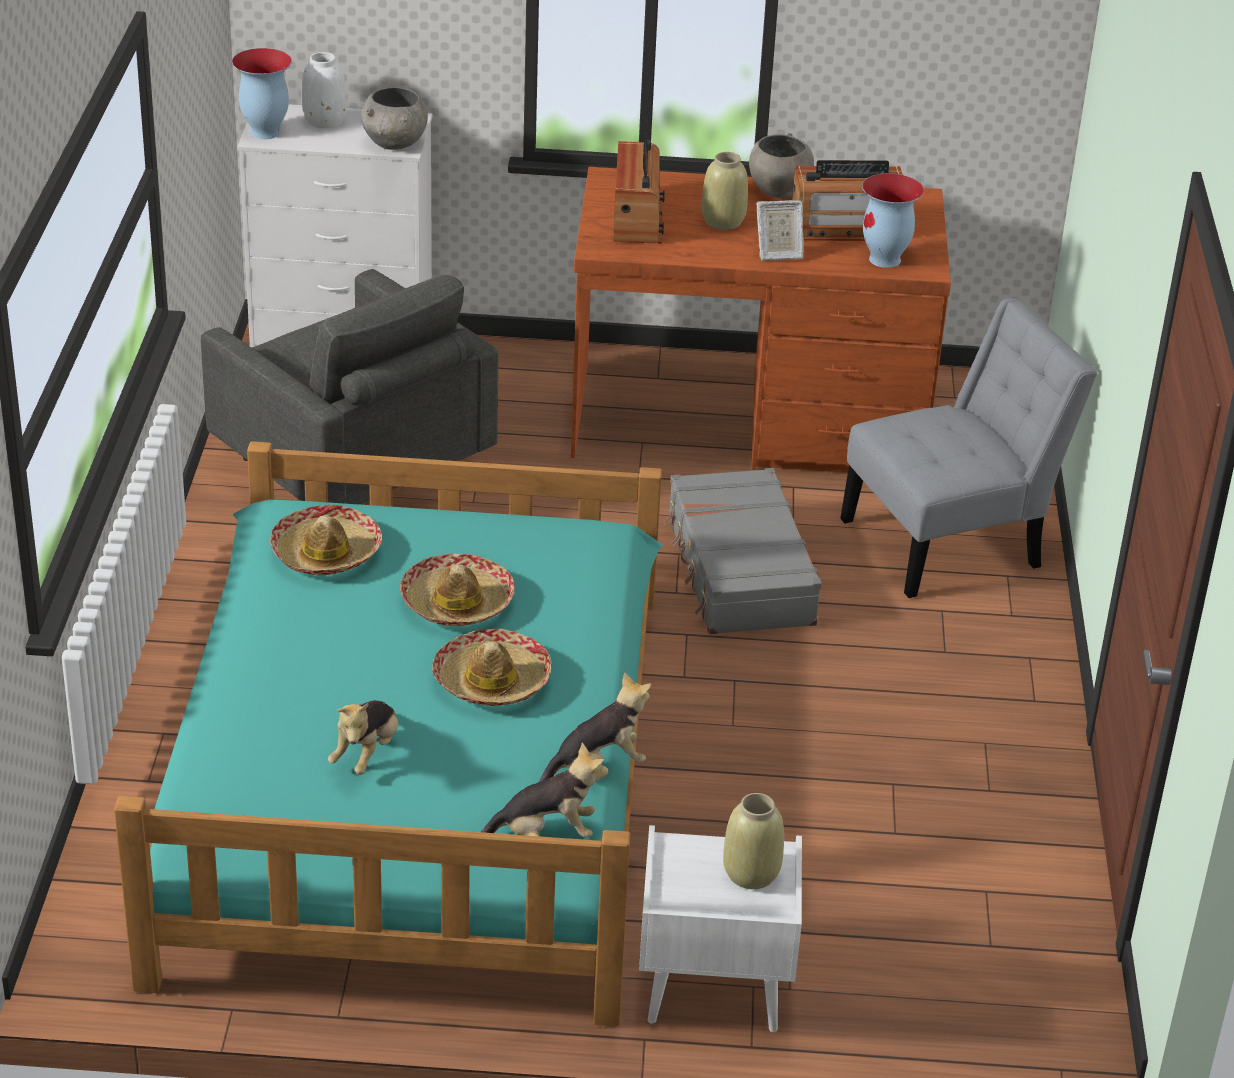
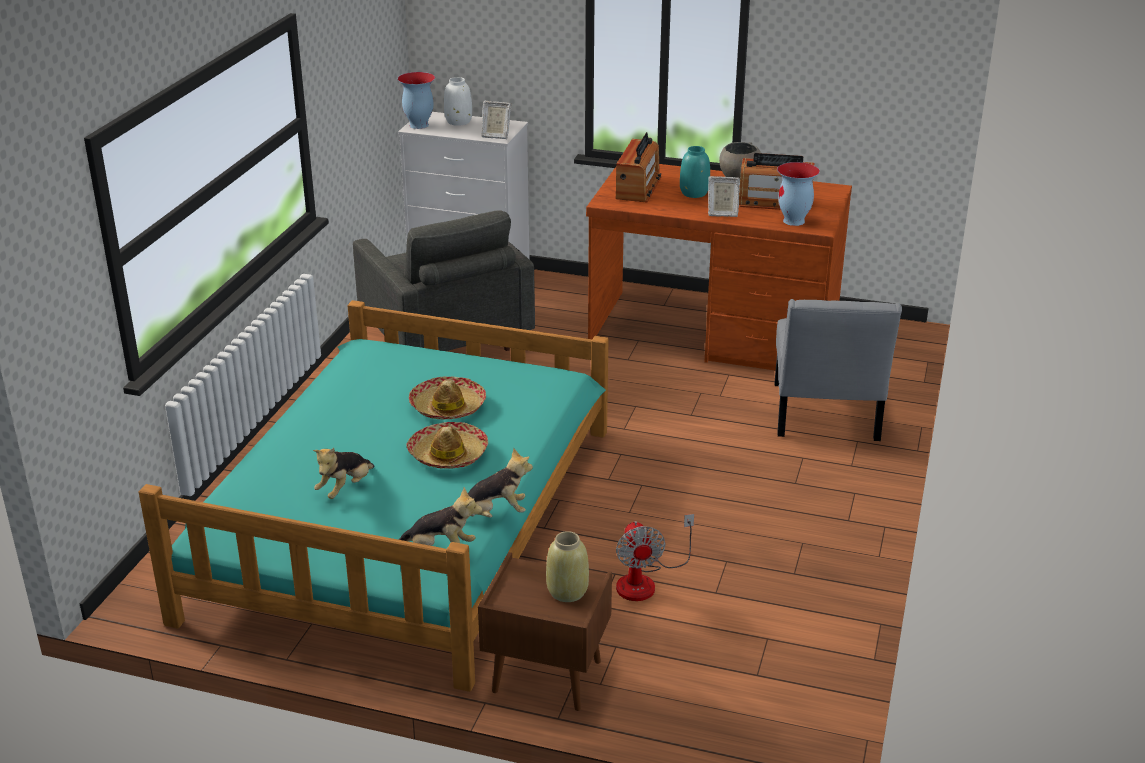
camera: 15 degrees right, 5 degrees down
hat [270,505,382,575] -> none
grey bowl [361,87,428,150] -> picture frame [481,101,511,139]
white nightstand [639,825,802,1032] -> brown nightstand [478,552,612,711]
grey suitcase [664,468,822,635] -> none
beige vase [702,152,748,230] -> turquoise vase [680,146,710,198]
grey chair [840,298,1097,598] -> grey chair turned 105 degrees clockwise [774,299,902,441]
none -> fan [616,514,694,601]

